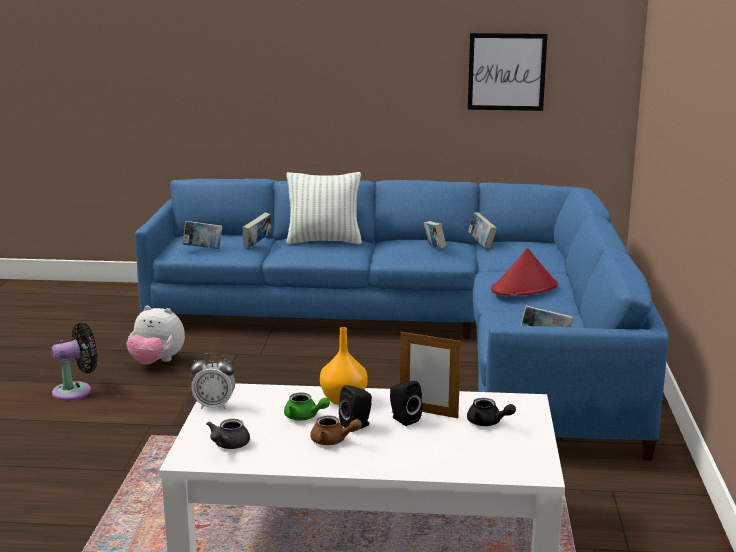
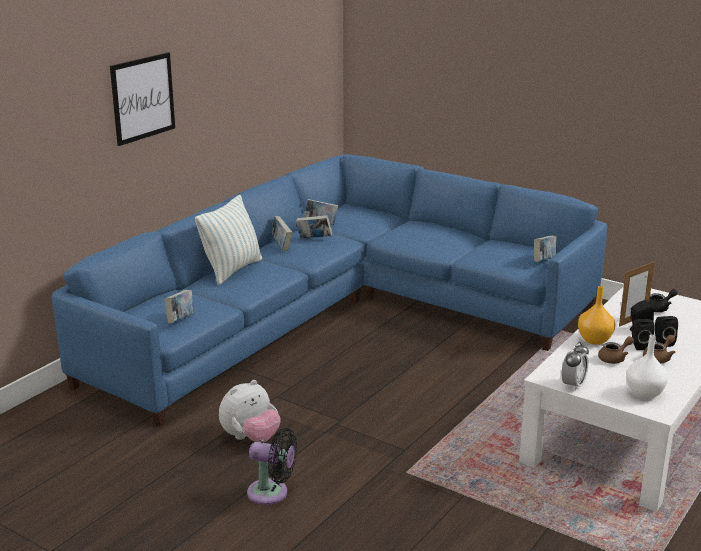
camera: 60 degrees left, 5 degrees up
black fan [51,323,97,401] -> black fan turned 105 degrees clockwise [247,428,297,505]
grey teapot [206,419,250,449] -> white vase [626,335,668,399]
book [243,212,271,248] -> book moved to [272,216,293,251]
green teapot [284,392,330,421] -> brown teapot [598,336,634,364]
picture [468,33,547,111] -> picture moved to [110,52,175,146]
red hat [491,248,558,296] -> none
none -> black speaker [655,316,678,347]

